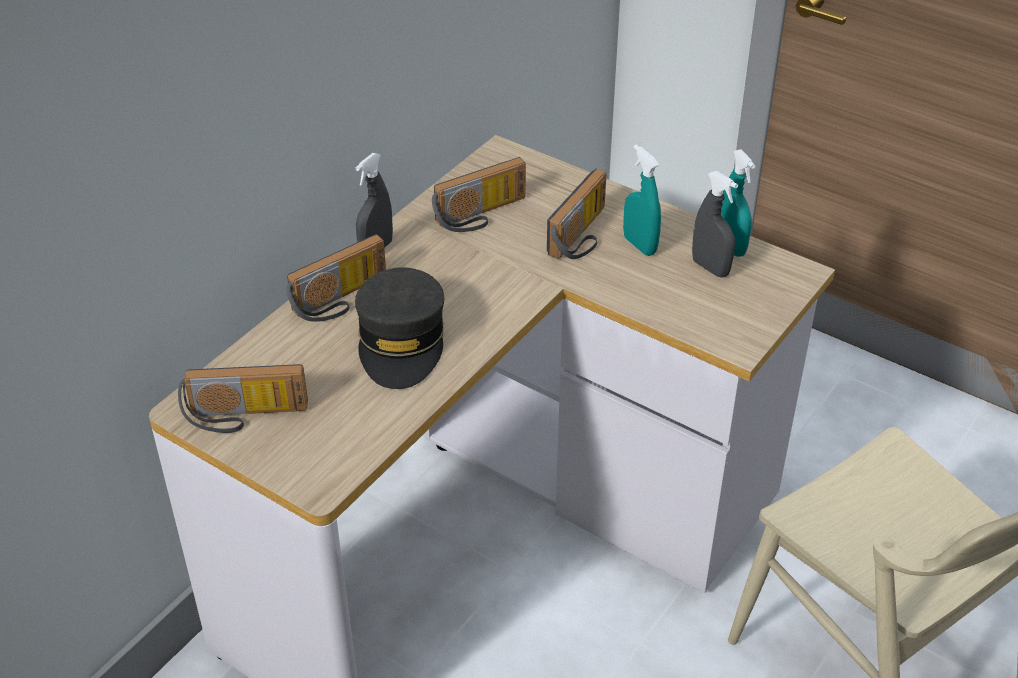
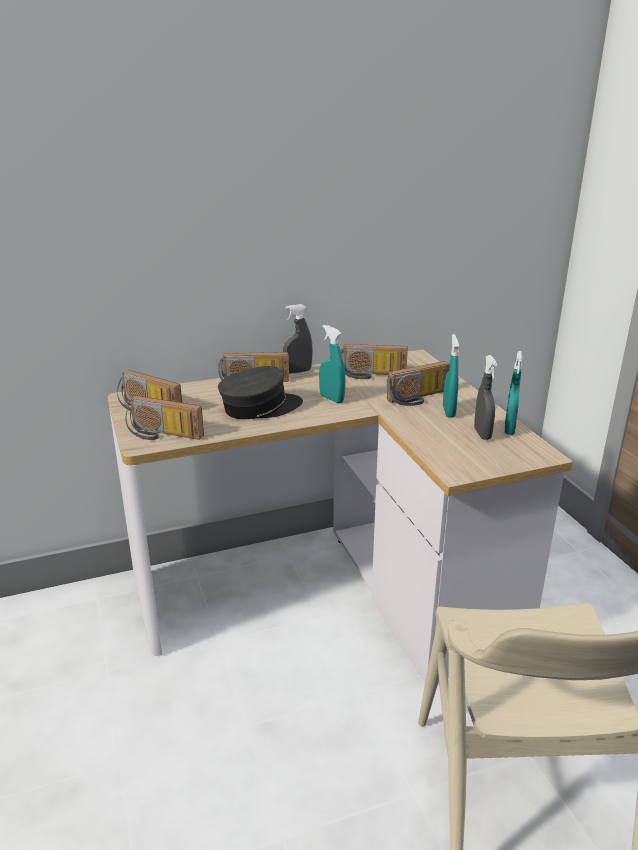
camera: 35 degrees right, 15 degrees down
grey cap [355,267,444,389] -> grey cap turned 150 degrees counterclockwise [218,366,303,419]
none -> radio [125,396,204,440]
none -> turquoise spray bottle [319,325,346,403]

